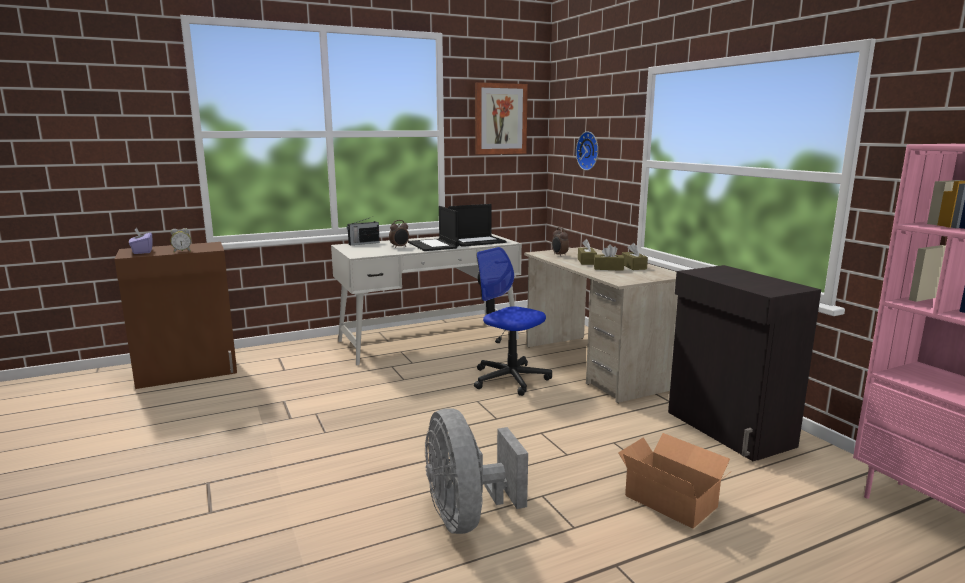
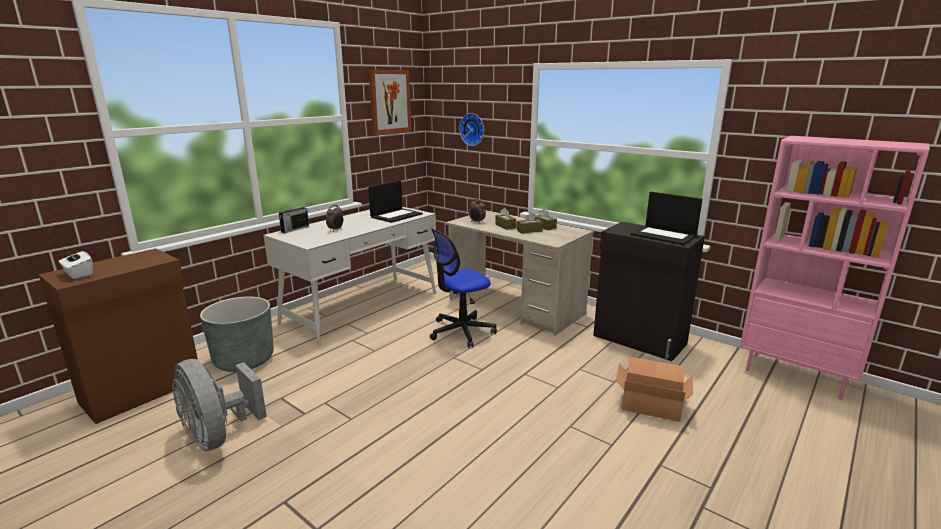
camera: 25 degrees left, 5 degrees up
purple tissue box [129,228,153,254] -> white tissue box [59,251,93,279]
alarm clock [170,228,191,253] -> none
laptop [408,206,459,251] -> laptop moved to [631,192,702,245]
grey fan [425,408,528,534] -> grey fan moved to [172,359,267,451]
office chair [474,247,552,396] -> office chair turned 45 degrees counterclockwise [430,228,497,348]
none -> grey planter [200,297,274,372]

